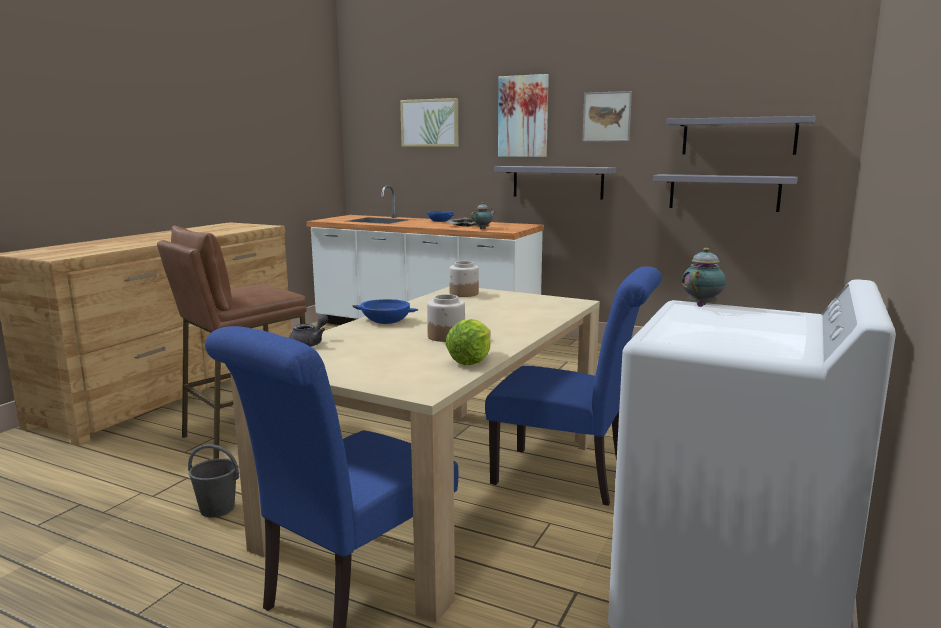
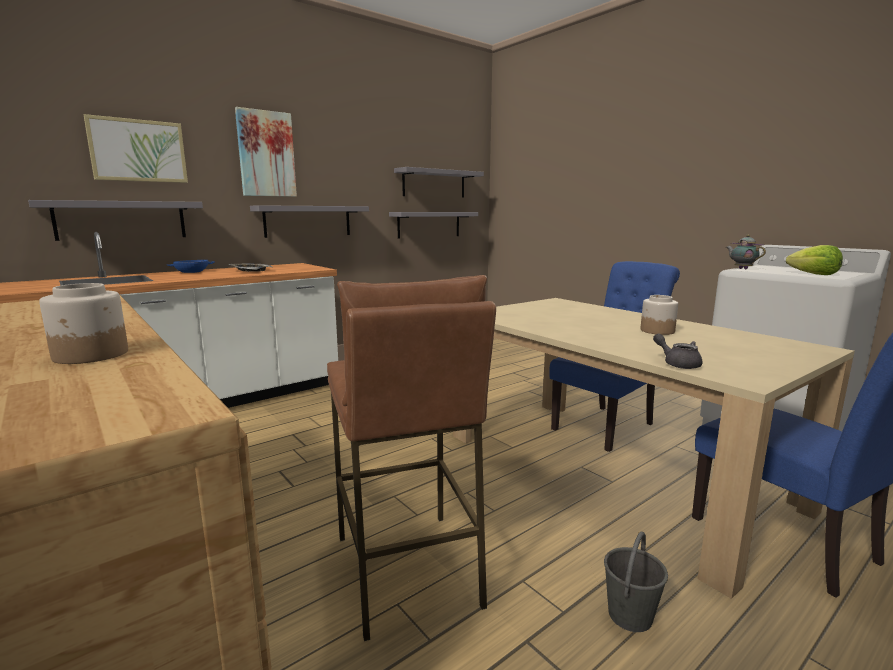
camera: 65 degrees left, 0 degrees up
blue bowl [353,299,419,324] -> none
lettuce [445,319,491,365] -> lettuce moved to [786,245,843,275]
jar [449,261,479,297] -> jar moved to [39,283,128,364]
teapot [471,202,495,229] -> none
picture [583,91,632,141] -> none
none -> grey shelf [28,200,203,241]

